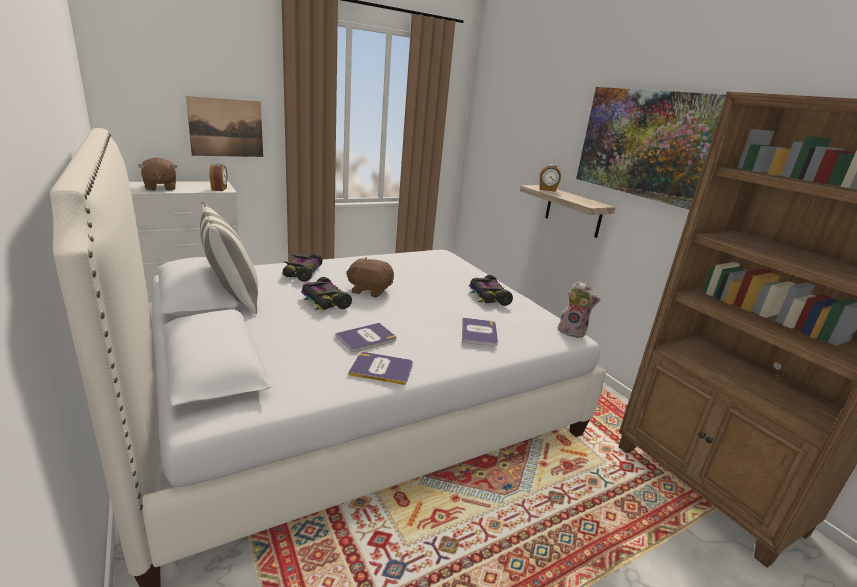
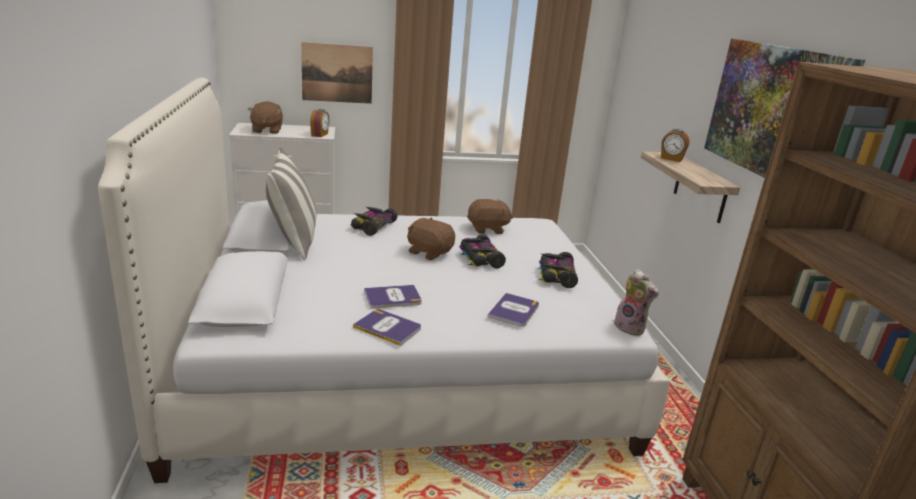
camera: 20 degrees right, 0 degrees up
toy car [301,277,352,310] -> toy car moved to [459,234,506,268]
none -> brown plush toy [467,199,513,234]

